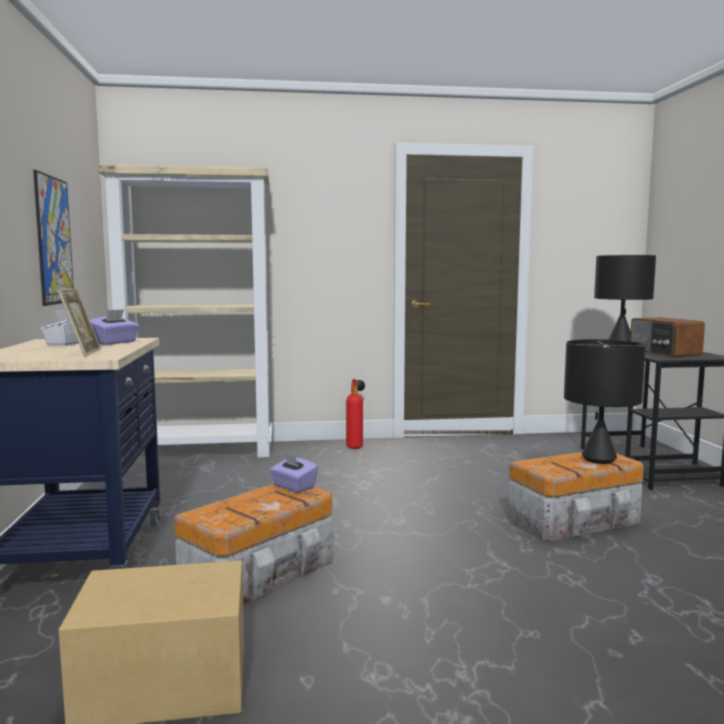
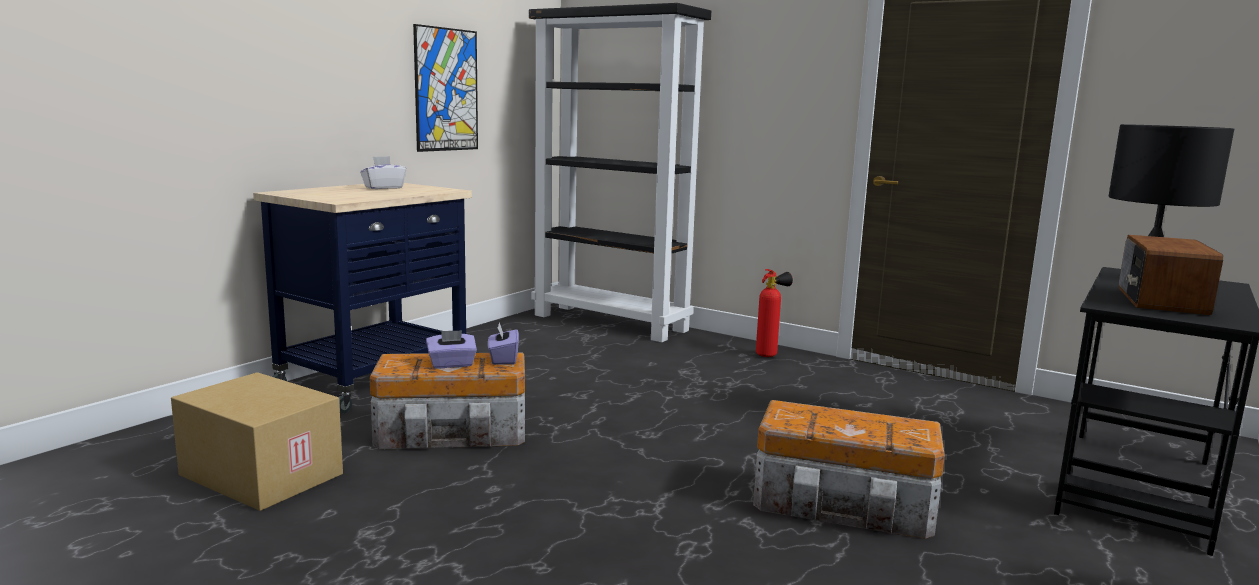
camera: 40 degrees right, 5 degrees up
picture frame [58,289,101,356] -> none
purple tissue box [90,309,139,345] -> purple tissue box moved to [426,330,477,368]
beige bookcase [98,164,272,457] -> black bookcase [529,3,711,342]
black table lamp [564,339,646,464] -> none

